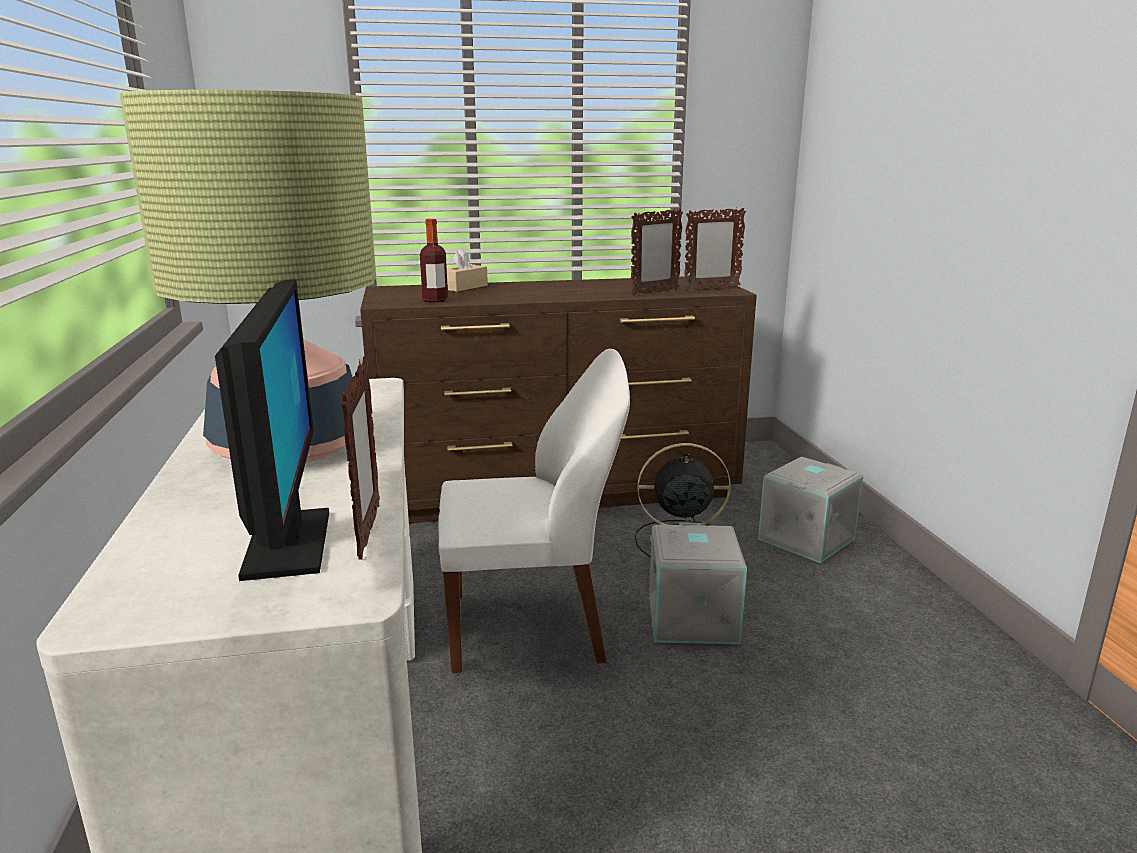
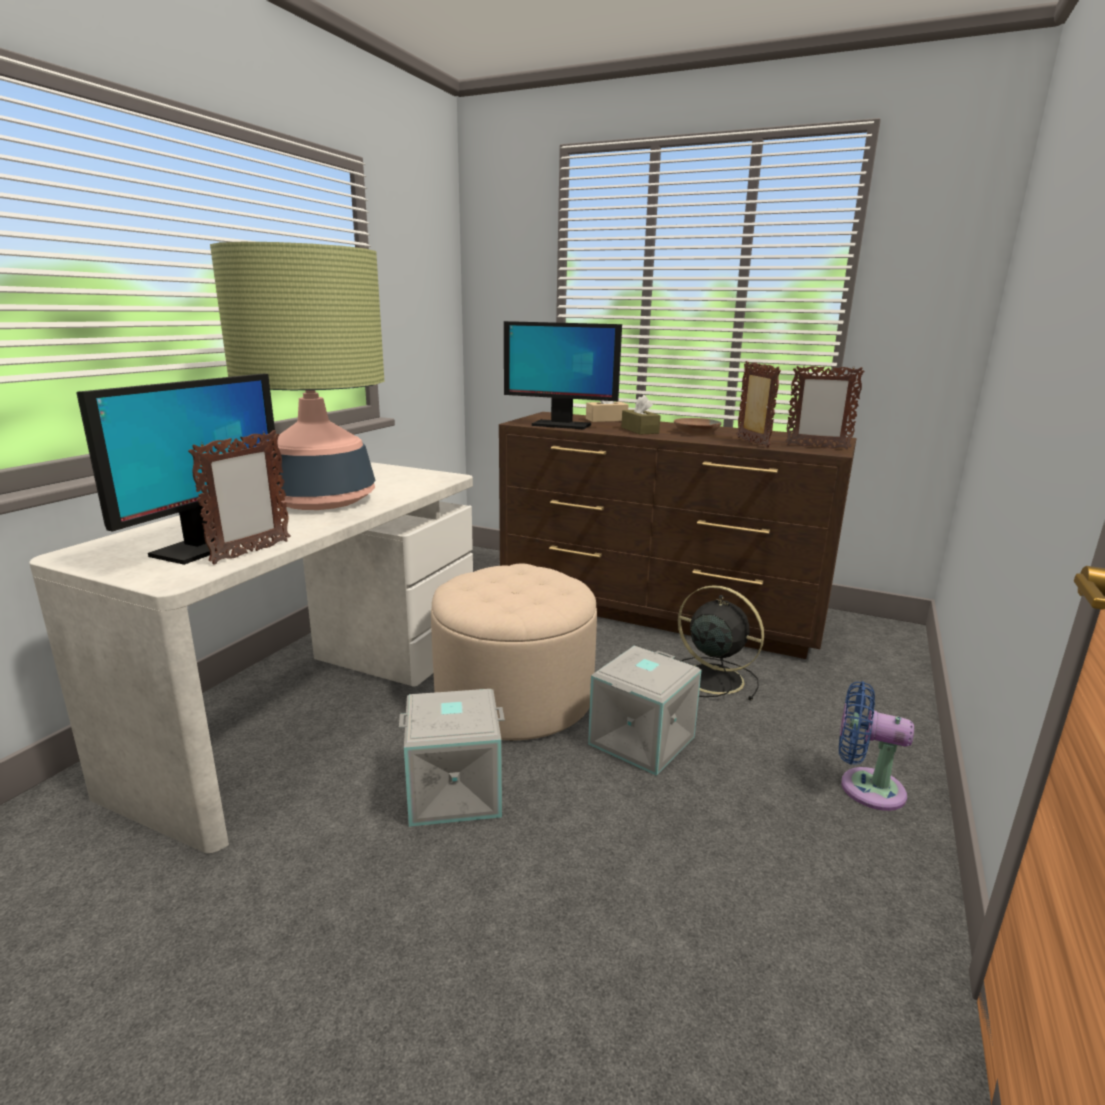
camera: 35 degrees right, 0 degrees up
bottle [420,219,448,302] -> monitor [504,321,622,429]
white chair [438,349,630,673] -> beige ottoman [431,564,597,741]
picture frame [631,209,683,295] -> picture frame turned 105 degrees counterclockwise [737,361,781,448]
grey storage box [758,457,863,563] -> grey storage box moved to [399,689,505,827]
none -> brown tissue box [621,395,661,435]
none -> brown bowl [674,418,722,435]
none -> blue fan [839,681,914,811]

